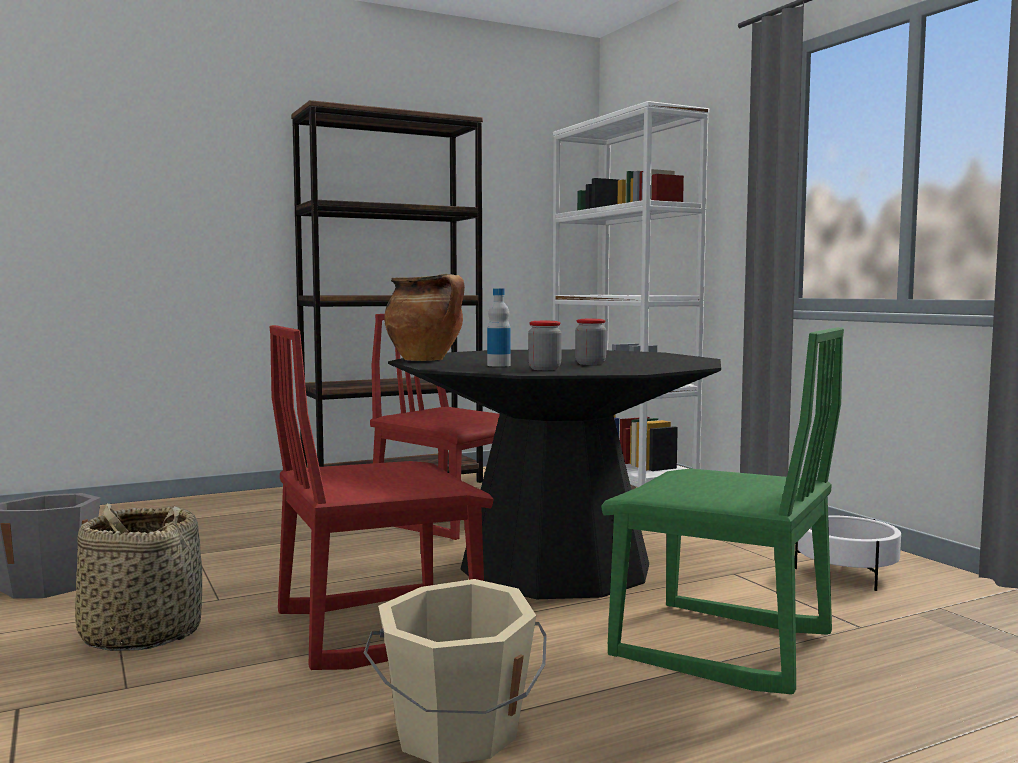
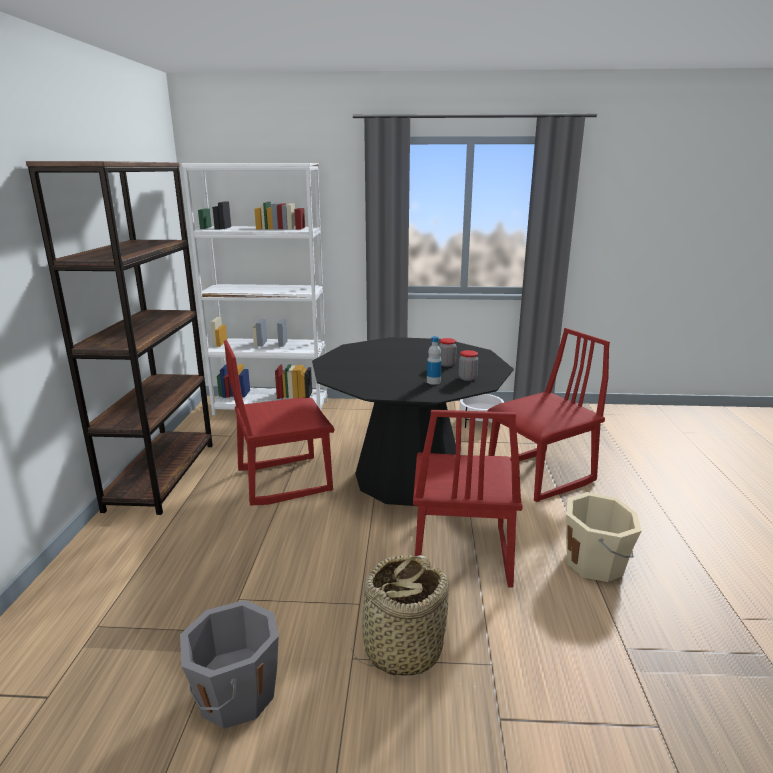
camera: 60 degrees left, 15 degrees up
cooking pot [384,274,465,361] -> none
green chair [601,327,844,694] -> red chair [487,328,610,502]

